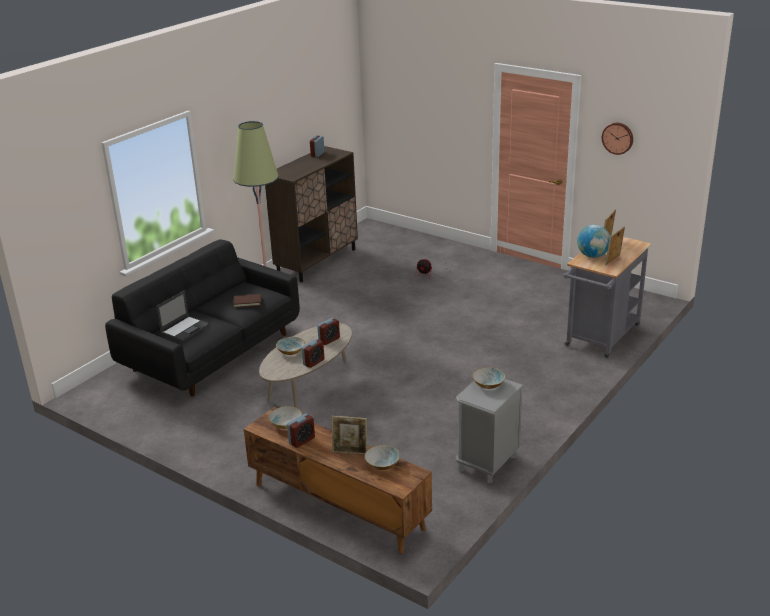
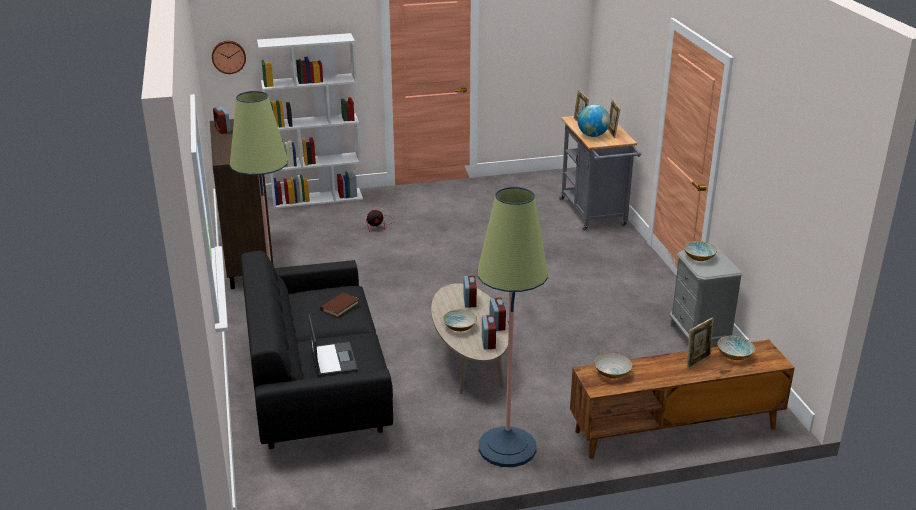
camera: 50 degrees left, 0 degrees up
alarm clock [287,414,315,448] -> alarm clock moved to [482,315,496,349]
wall clock [602,123,633,155] -> wall clock moved to [212,41,246,74]
none -> white bookcase [257,33,363,209]
none -> floor lamp [477,187,548,467]

